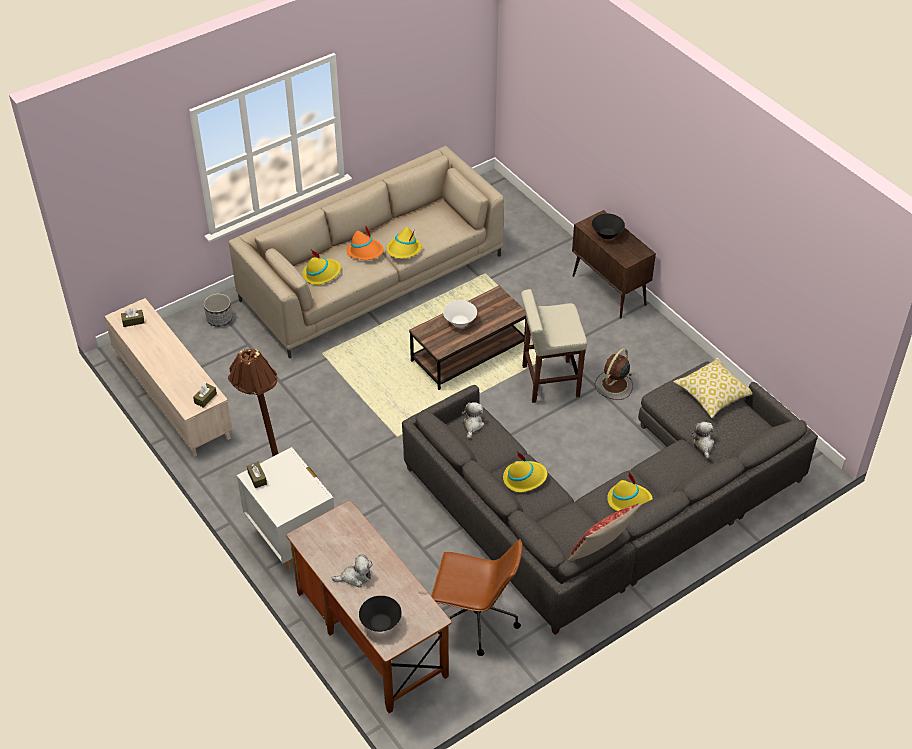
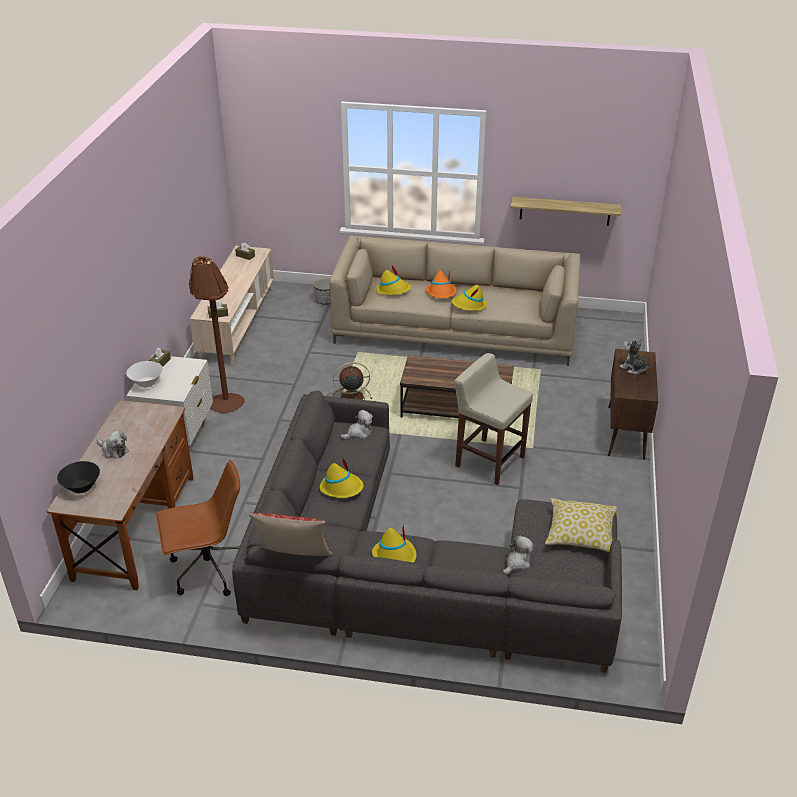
camera: 45 degrees right, 10 degrees down
brown office chair [431,539,523,656] -> brown office chair turned 75 degrees counterclockwise [156,460,240,596]
white bowl [443,300,477,327] -> white bowl moved to [126,361,163,387]
black bowl [592,214,625,239] -> plush toy [620,338,651,374]
brown fan [595,348,633,400] -> brown fan moved to [333,362,372,400]
none -> shelf [511,197,621,226]

